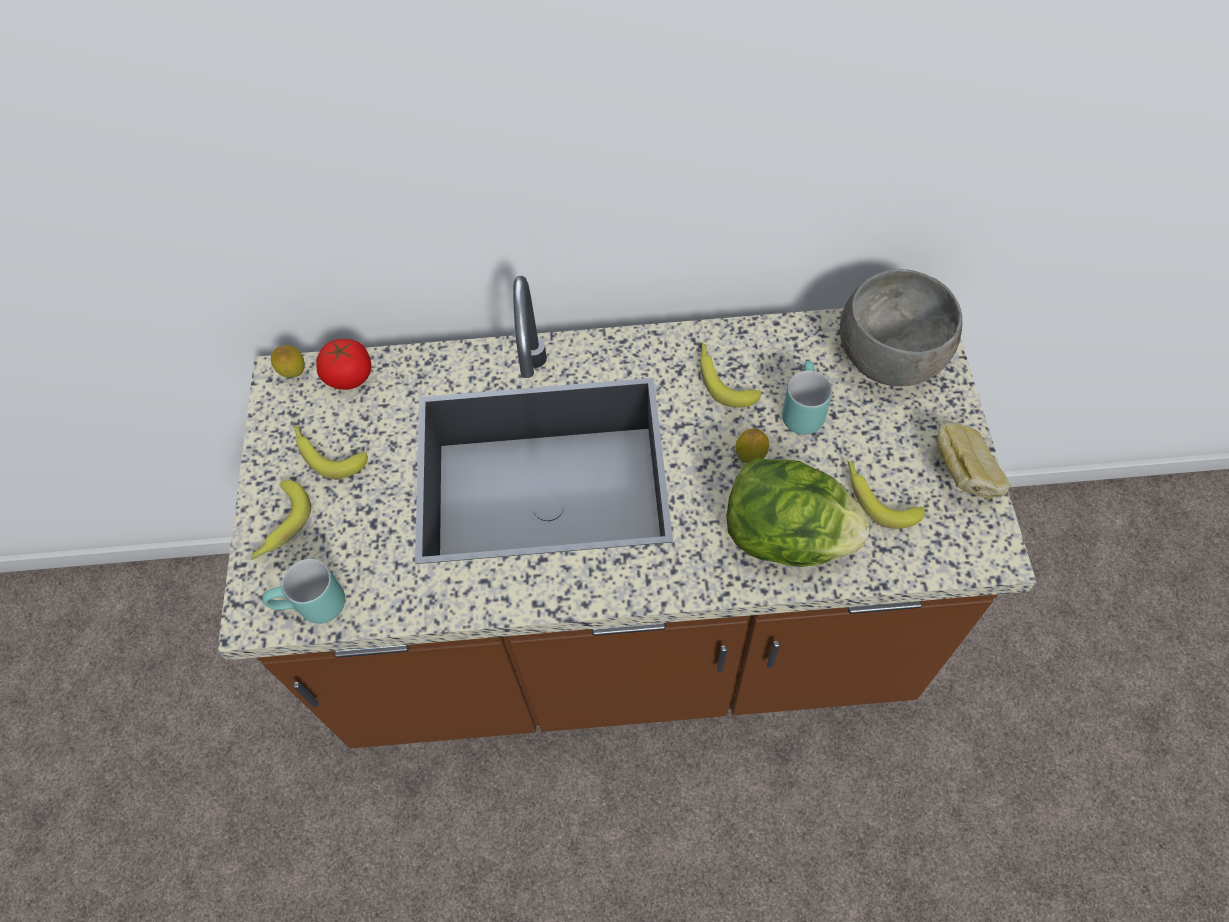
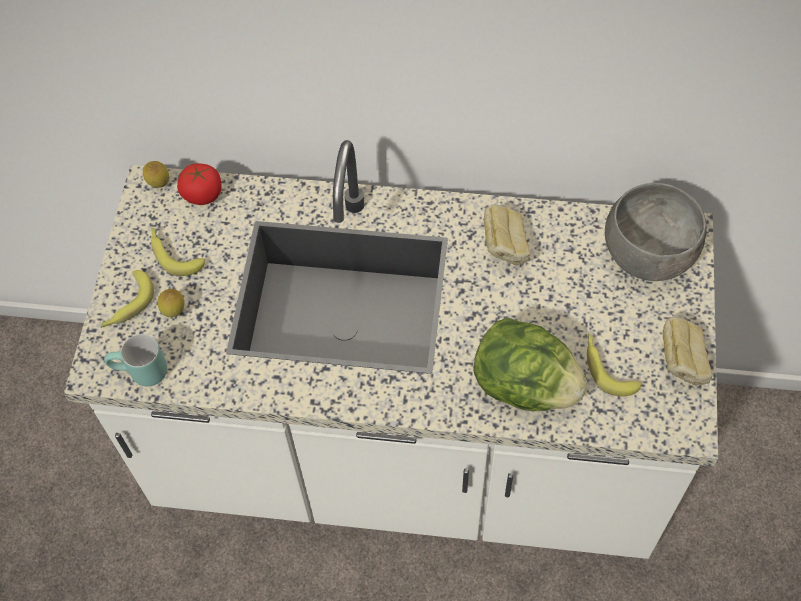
camera: 10 degrees right, 0 degrees up
brown counter [217,276,1036,748] -> white counter [63,140,718,559]
banana [700,343,761,407] -> bread [484,204,530,265]
lemon [736,428,769,463] -> lemon moved to [157,289,184,317]
turquoise mug [782,361,832,435] -> none

